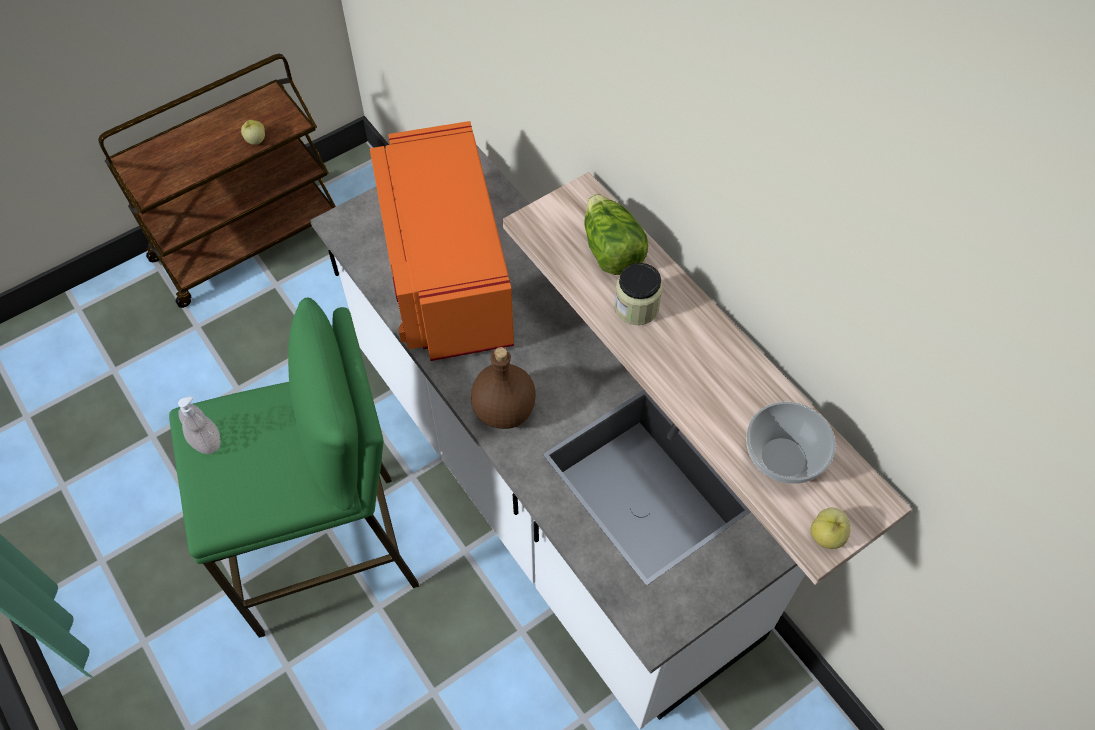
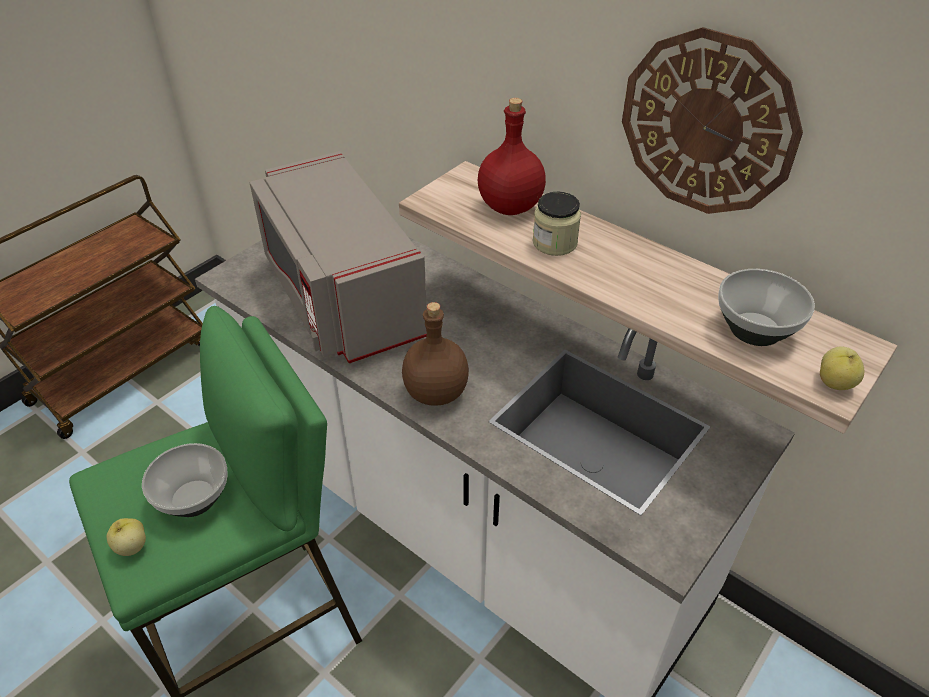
camera: 15 degrees left, 15 degrees down
soap dispenser [178,396,221,454] -> none
apple [241,120,265,145] -> apple moved to [106,518,146,556]
orange microwave [370,121,514,361] -> grey microwave [250,151,427,363]
lettuce [584,194,648,275] -> red bottle [478,98,546,215]
none -> bowl [142,443,228,517]
none -> wall clock [622,27,803,214]

